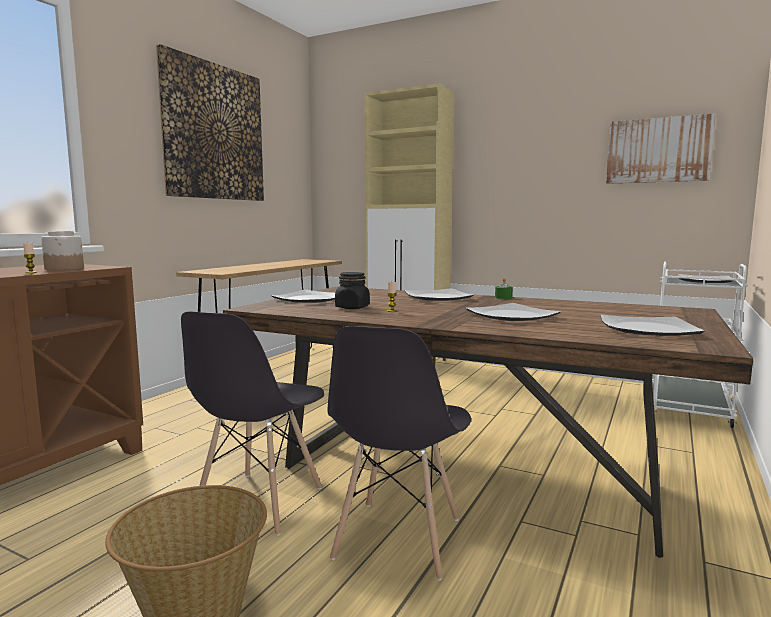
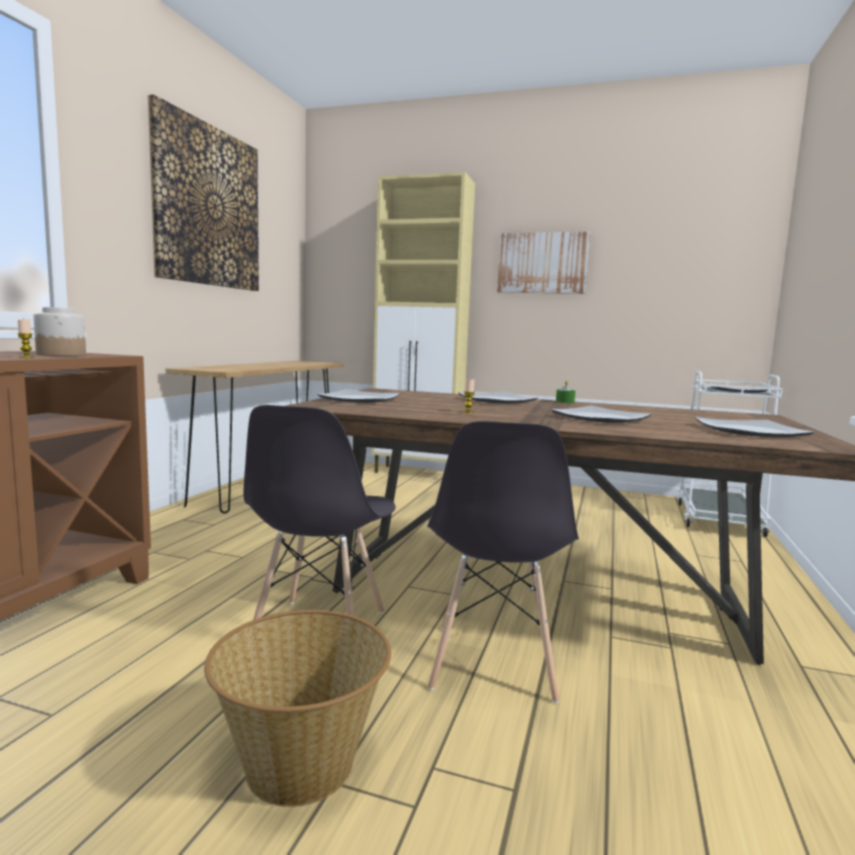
camera: 10 degrees left, 0 degrees up
black jar [335,272,370,309] -> none
picture [606,113,716,184] -> picture moved to [497,232,590,294]

